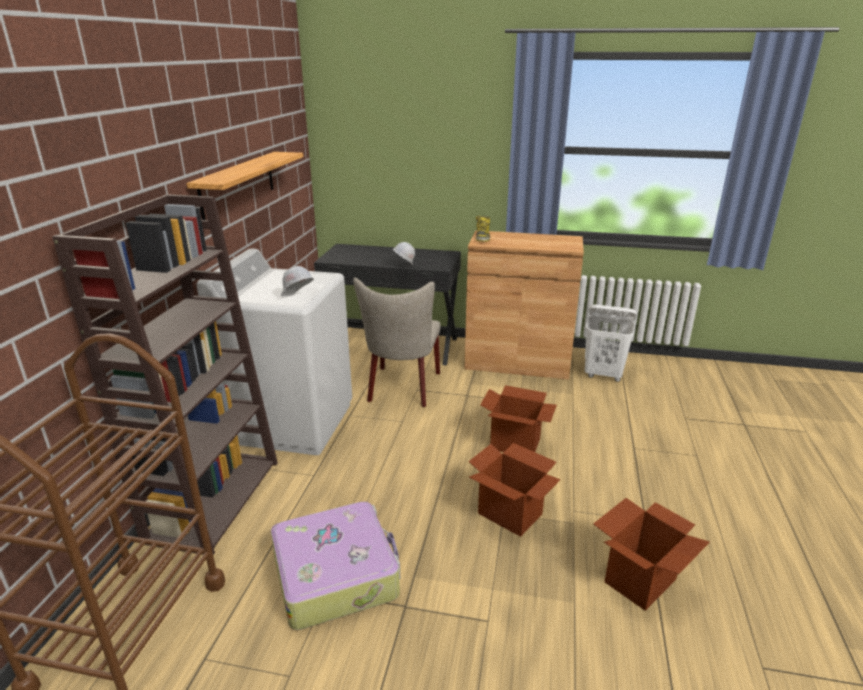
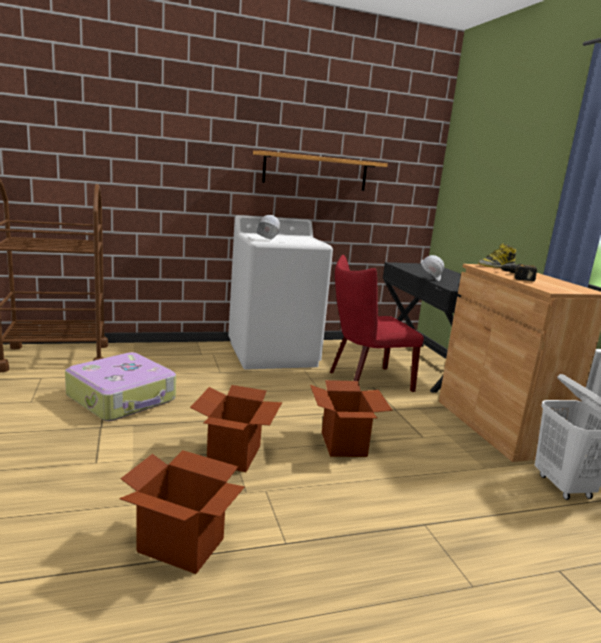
camera: 60 degrees right, 10 degrees down
brown bookcase [52,194,278,555] -> none
beige chair [353,277,441,407] -> red chair [330,255,424,392]
none -> power drill [499,264,537,281]

